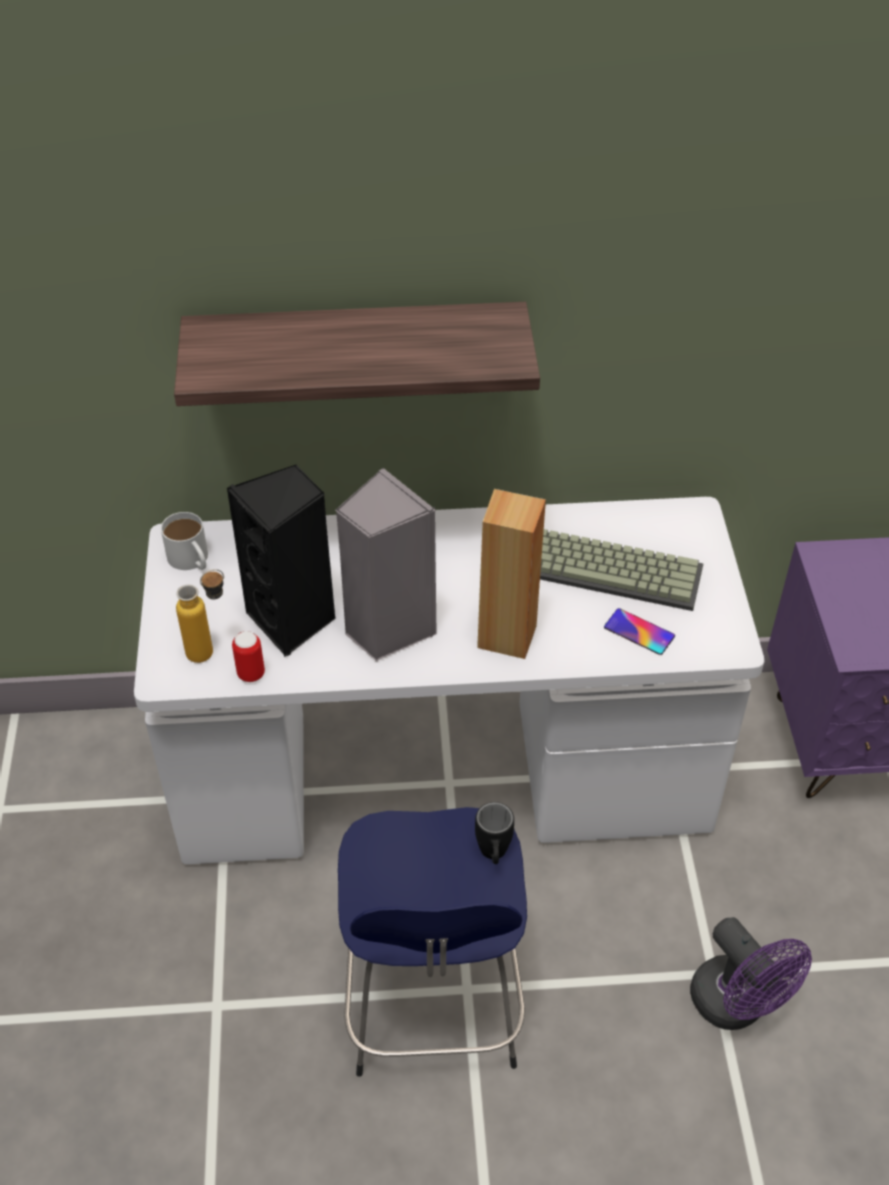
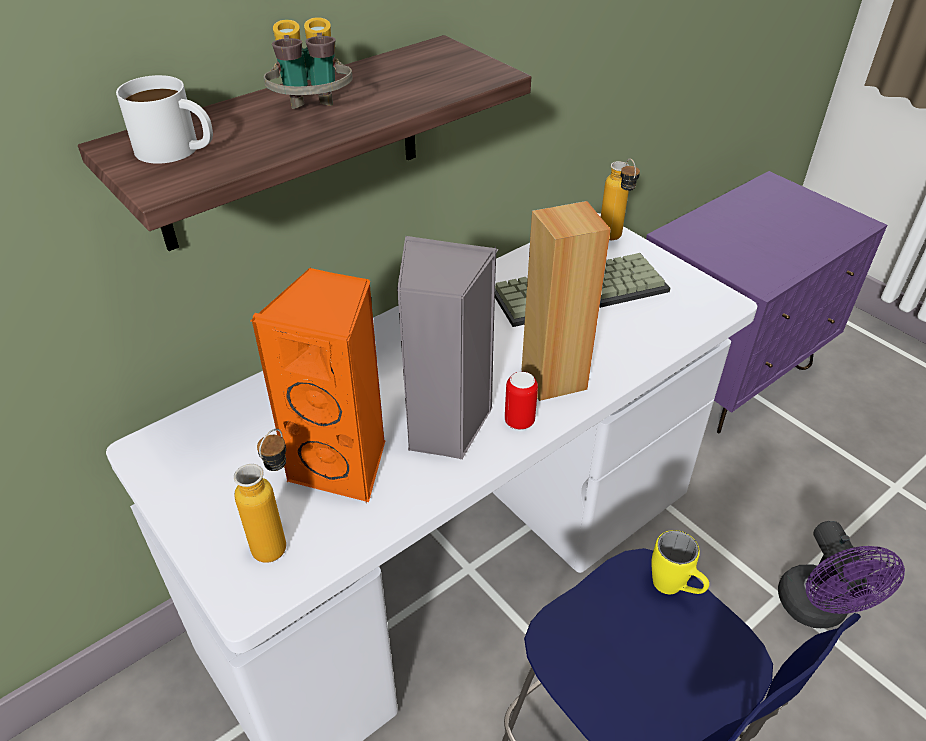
camera: 35 degrees left, 5 degrees down
white mug [161,512,208,570] -> white mug moved to [116,75,213,164]
black speaker [226,464,336,657] -> orange speaker [250,267,386,502]
can [232,631,265,682] -> can moved to [505,372,538,430]
black mug [475,802,514,864] -> yellow mug [651,530,709,594]
phone [604,608,675,655] -> none
purple fan [690,917,812,1030] -> purple fan turned 60 degrees clockwise [778,521,905,628]
none -> binoculars [264,17,353,109]
none -> bottle [601,158,640,240]

